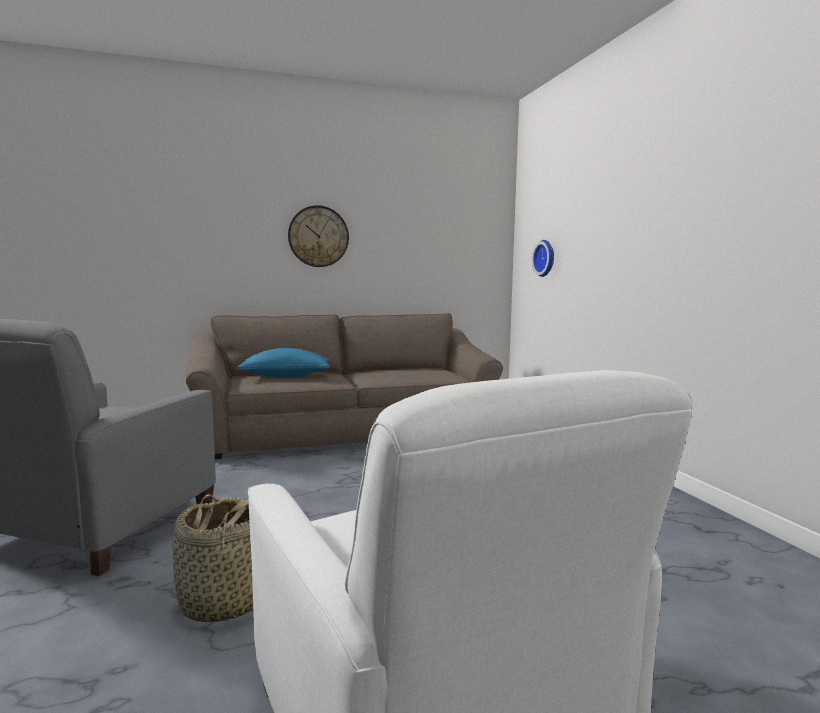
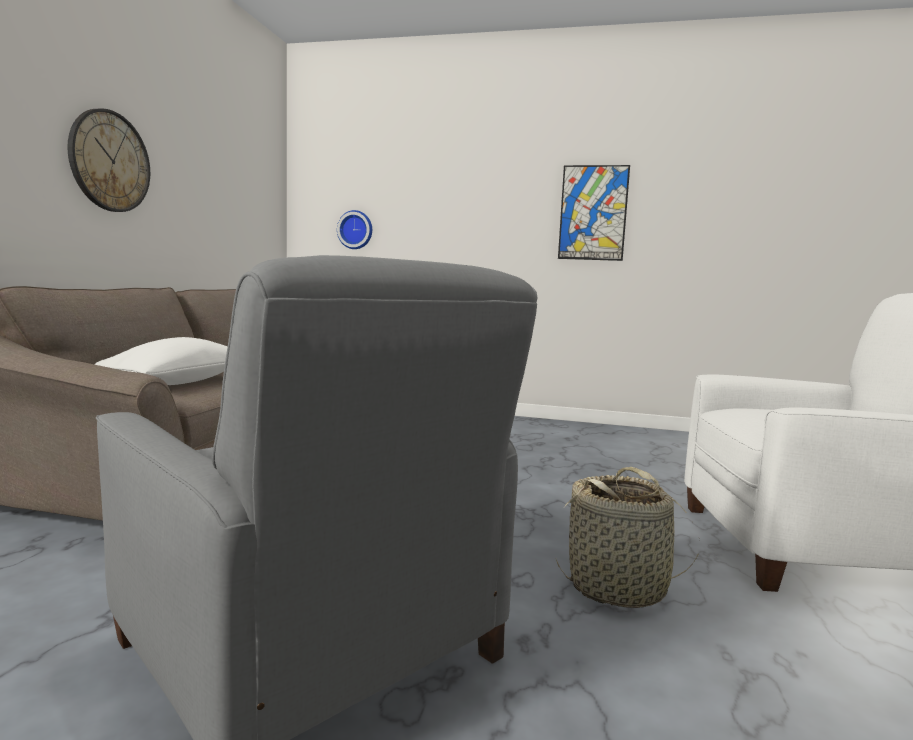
camera: 60 degrees left, 0 degrees up
blue pillow [237,348,330,377] -> white pillow [95,337,228,385]
none -> picture [558,165,630,261]

